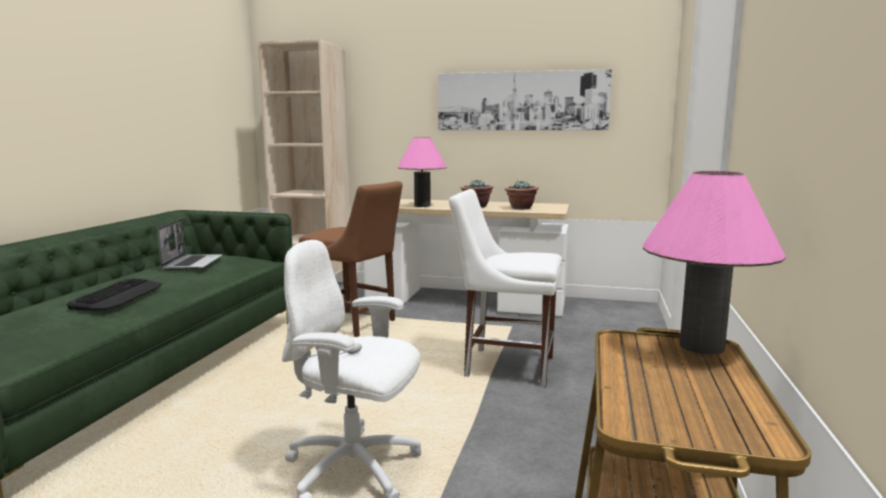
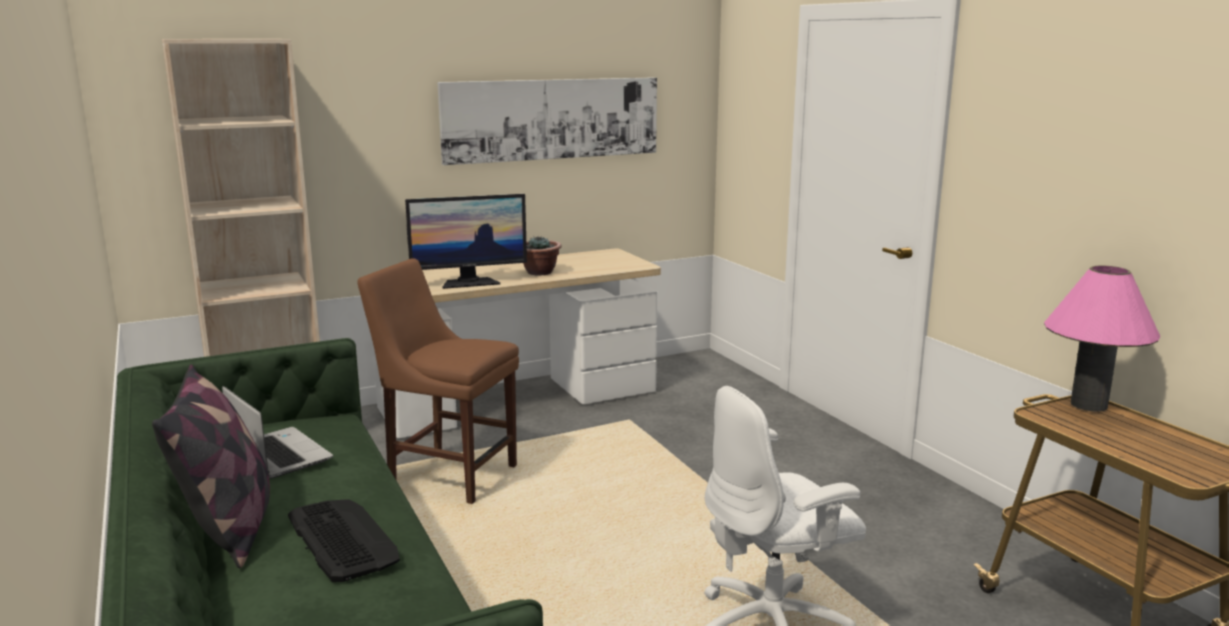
camera: 40 degrees left, 5 degrees up
brown chair [299,181,402,337] -> brown chair turned 150 degrees counterclockwise [357,258,519,504]
pink table lamp [398,137,447,207] -> monitor [405,194,527,289]
white chair [449,189,562,387] -> none
potted plant [505,181,539,209] -> none
none -> pillow [152,364,270,568]

